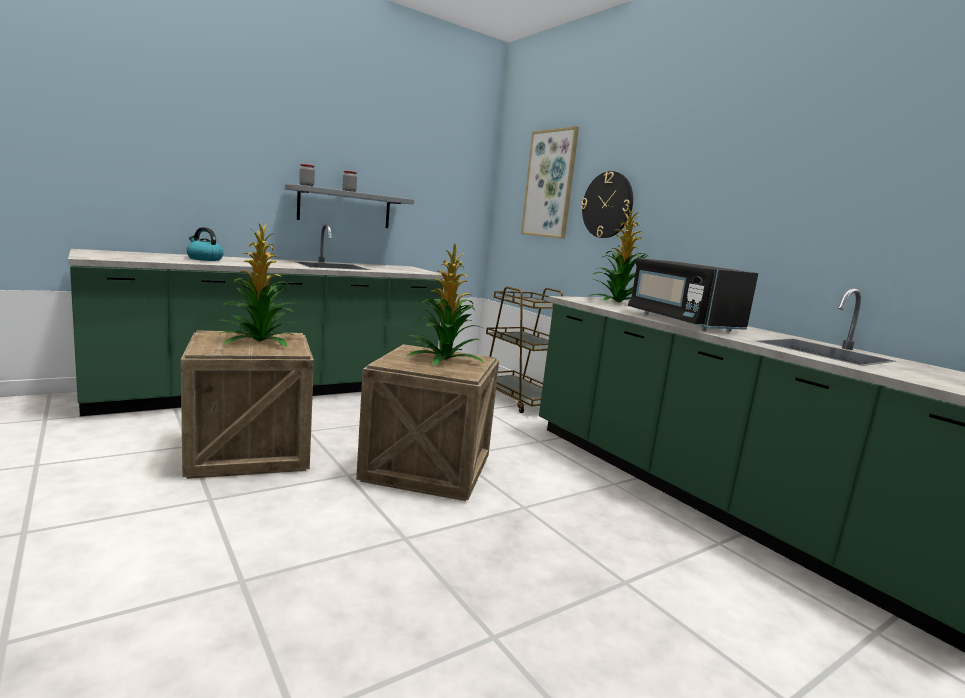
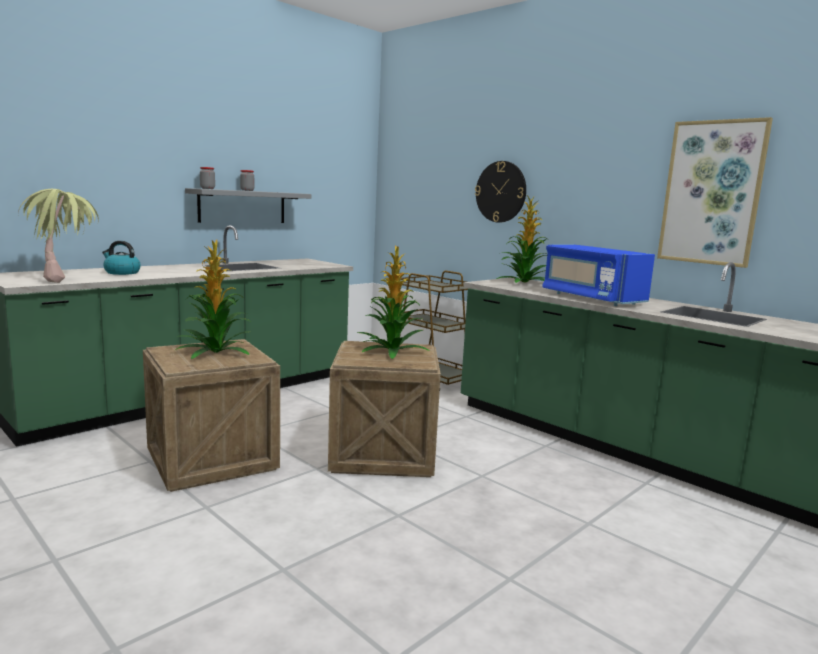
camera: 10 degrees left, 0 degrees up
picture [521,126,579,239] -> picture moved to [657,117,773,268]
black microwave [628,258,758,332] -> blue microwave [542,245,655,306]
none -> potted plant [19,189,99,283]

